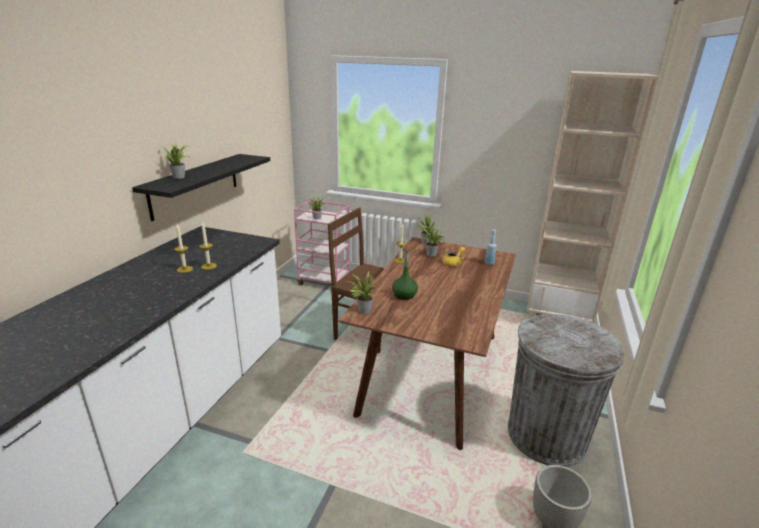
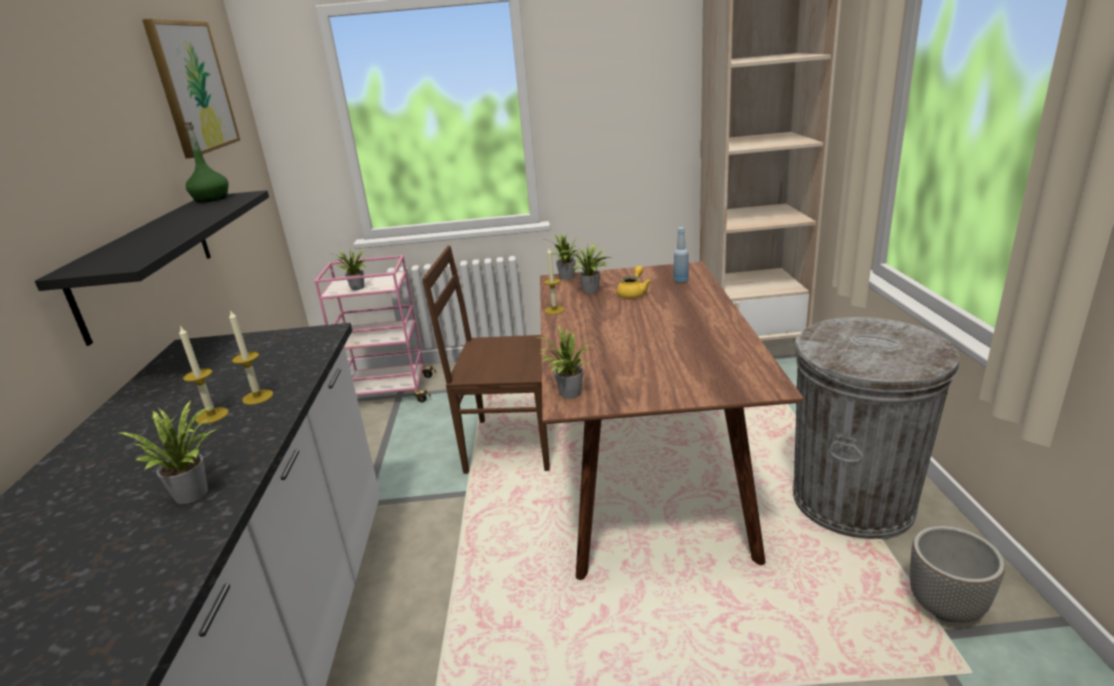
camera: 20 degrees left, 0 degrees up
potted plant [161,143,189,179] -> potted plant moved to [119,400,217,504]
green bottle [392,249,418,300] -> green bottle moved to [185,122,229,203]
none -> picture [142,19,240,158]

